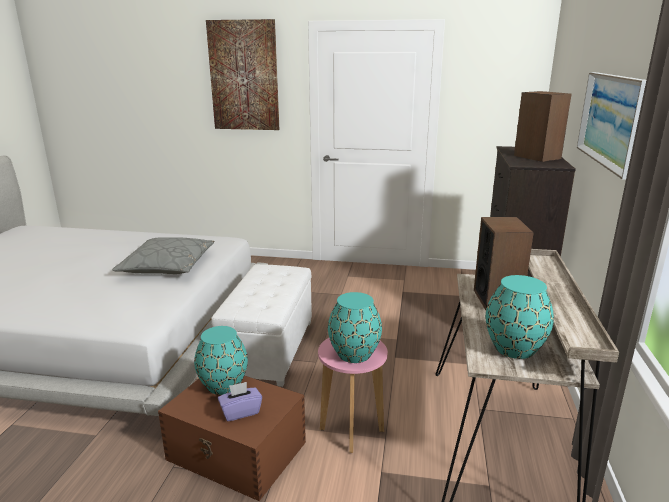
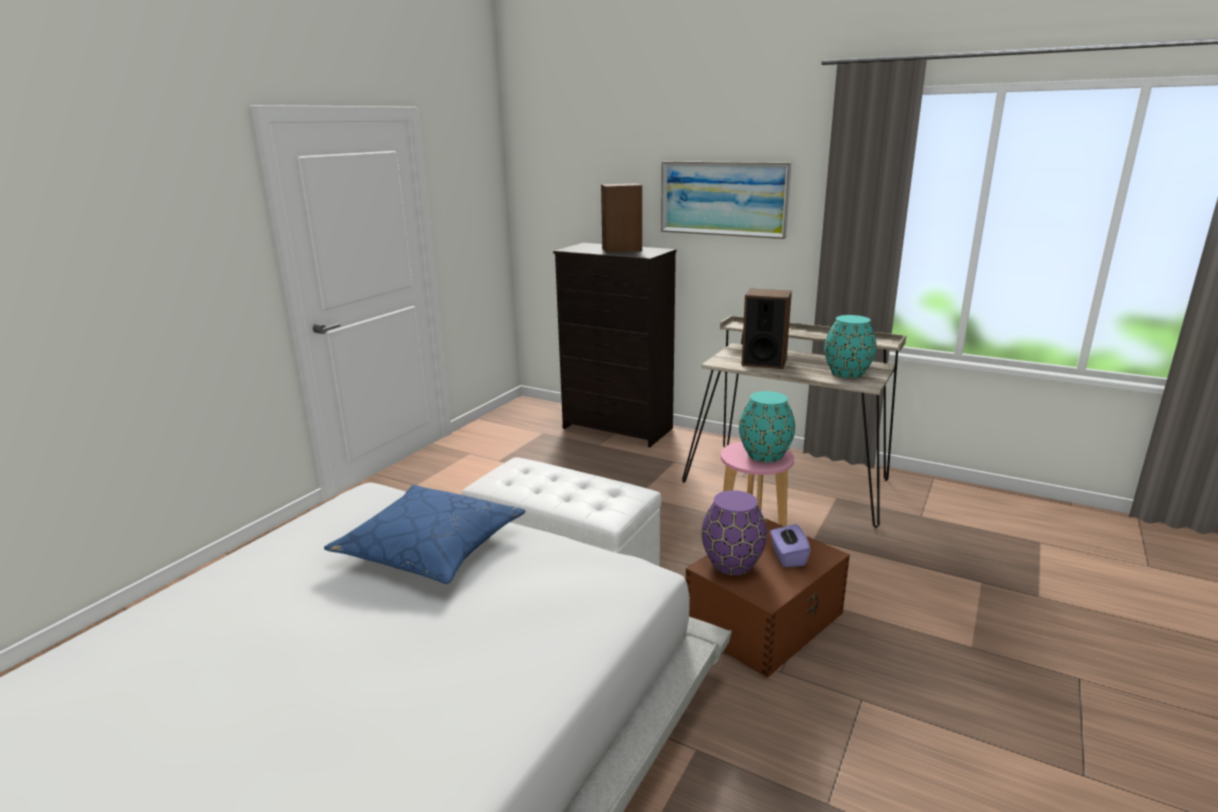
camera: 70 degrees left, 0 degrees up
grey pillow [112,237,214,274] -> blue pillow [324,485,525,584]
turquoise vase [194,326,248,395] -> purple vase [701,490,767,575]
picture [206,19,279,130] -> none

